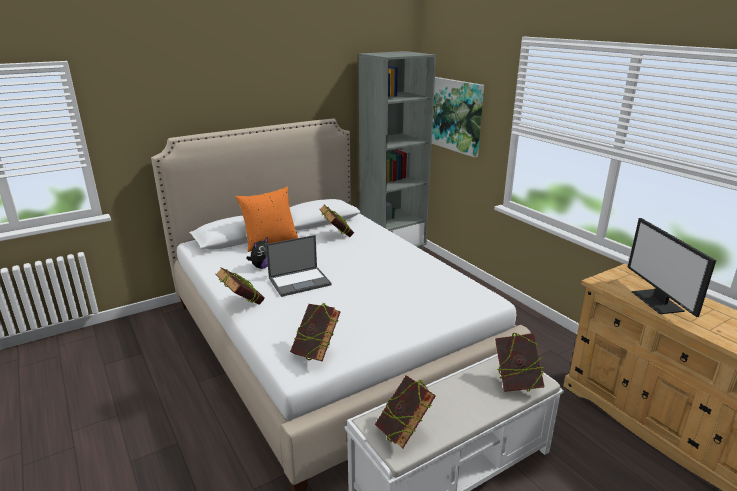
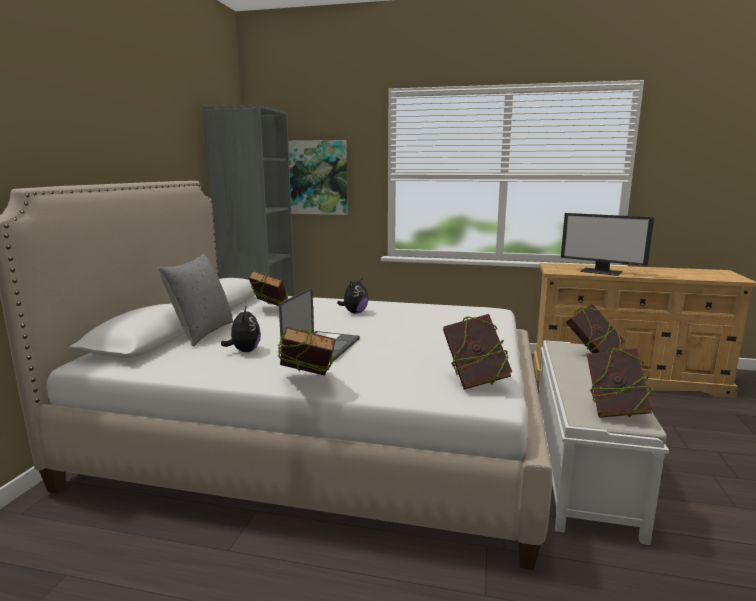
camera: 45 degrees left, 10 degrees down
orange pillow [235,186,298,252] -> grey pillow [158,254,233,346]
none -> plush toy [337,277,368,313]

